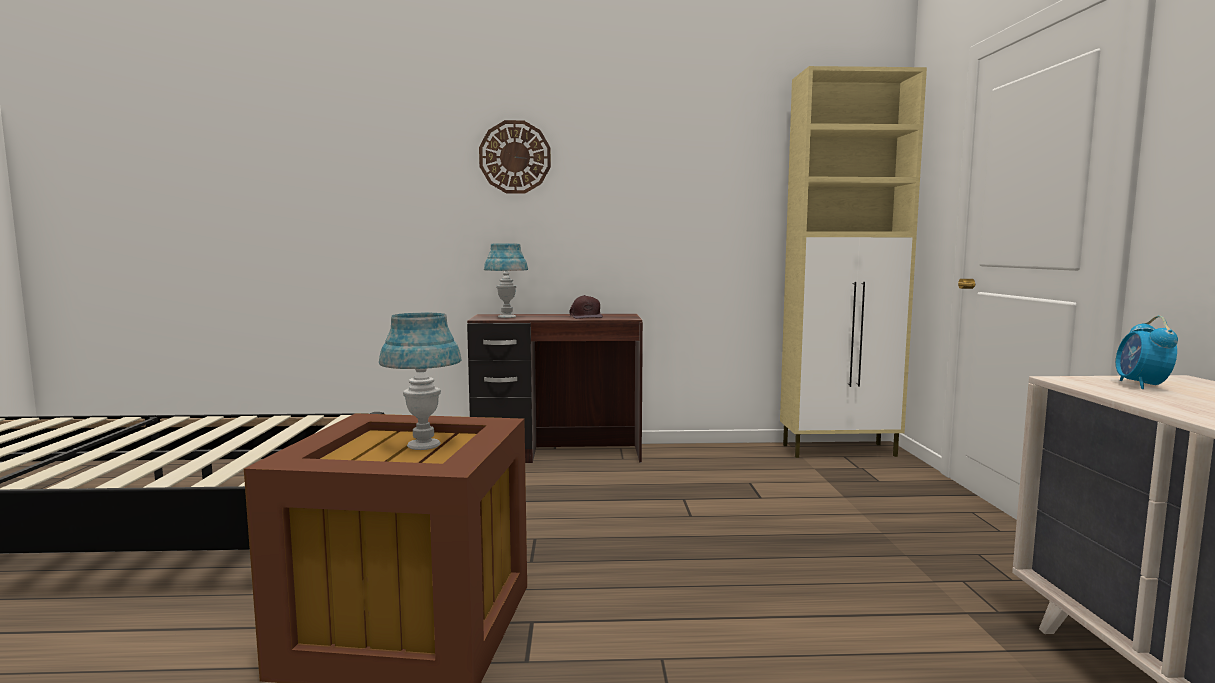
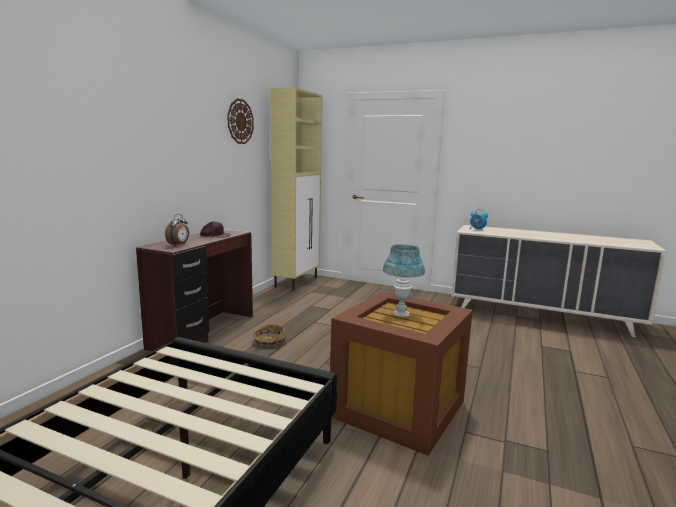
camera: 65 degrees left, 5 degrees up
wall clock [479,120,551,194] -> wall clock moved to [227,98,254,144]
blue table lamp [484,244,528,318] -> alarm clock [165,214,189,246]
none -> basket [253,324,286,347]

